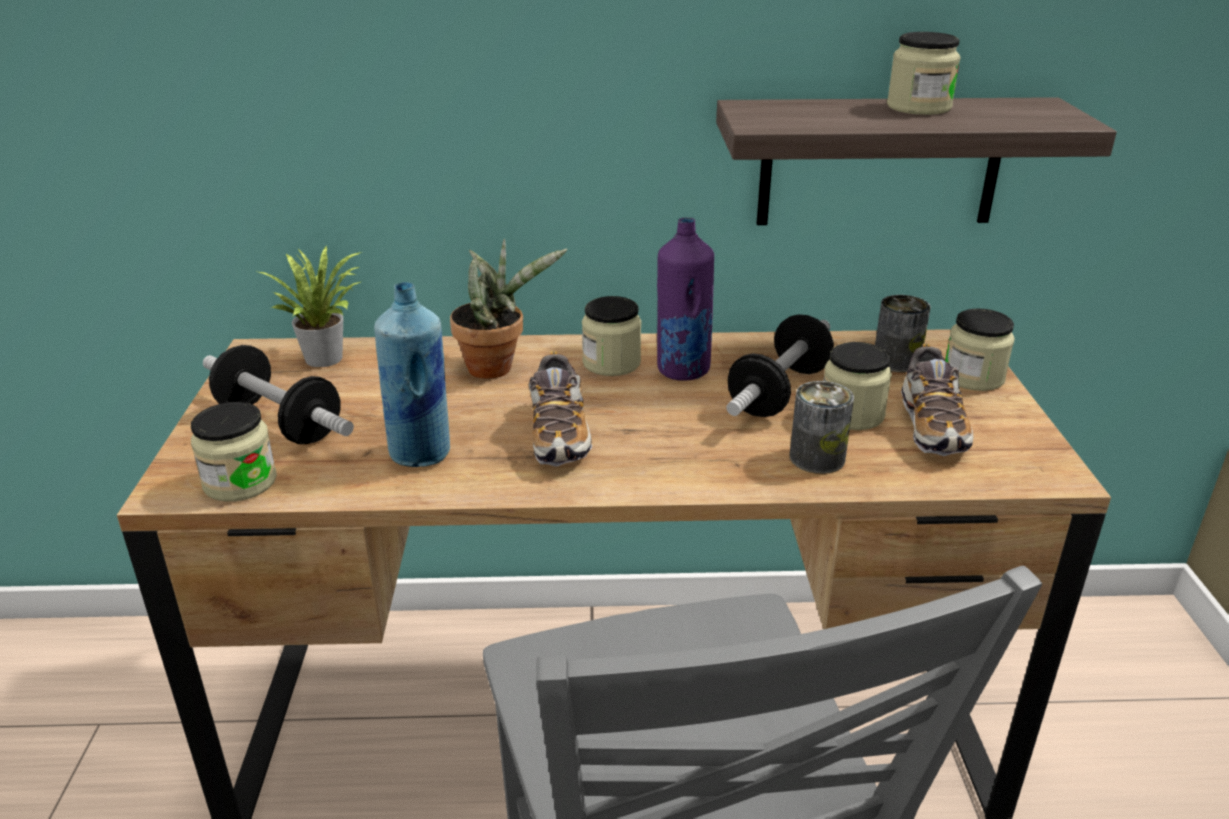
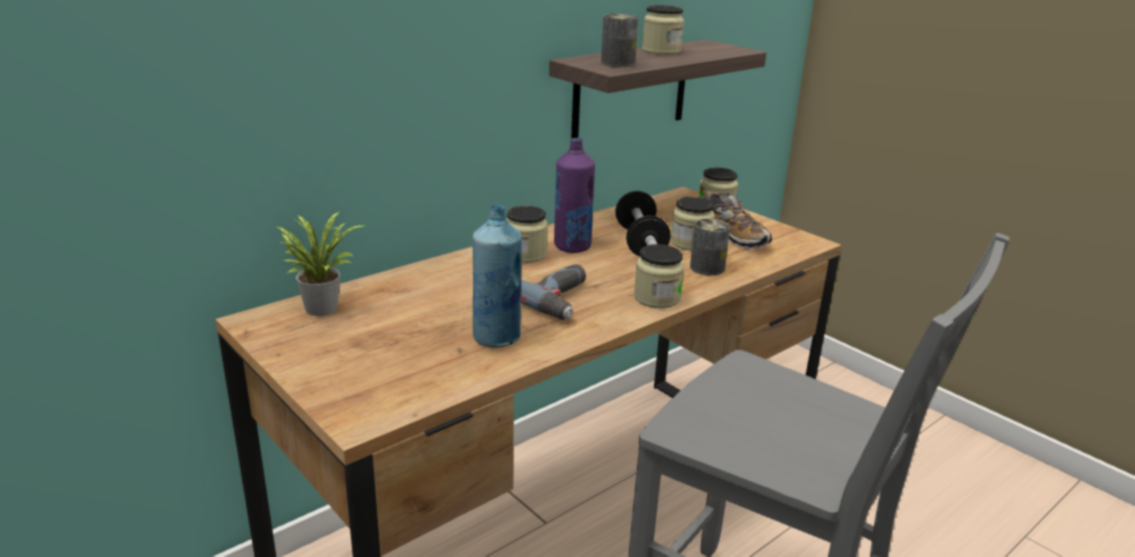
camera: 40 degrees left, 5 degrees down
jar [191,402,277,502] -> jar moved to [634,244,684,308]
dumbbell [203,345,354,444] -> none
potted plant [450,239,568,379] -> none
shoe [529,351,592,466] -> power drill [521,264,586,320]
can [875,295,931,372] -> can moved to [601,14,638,67]

